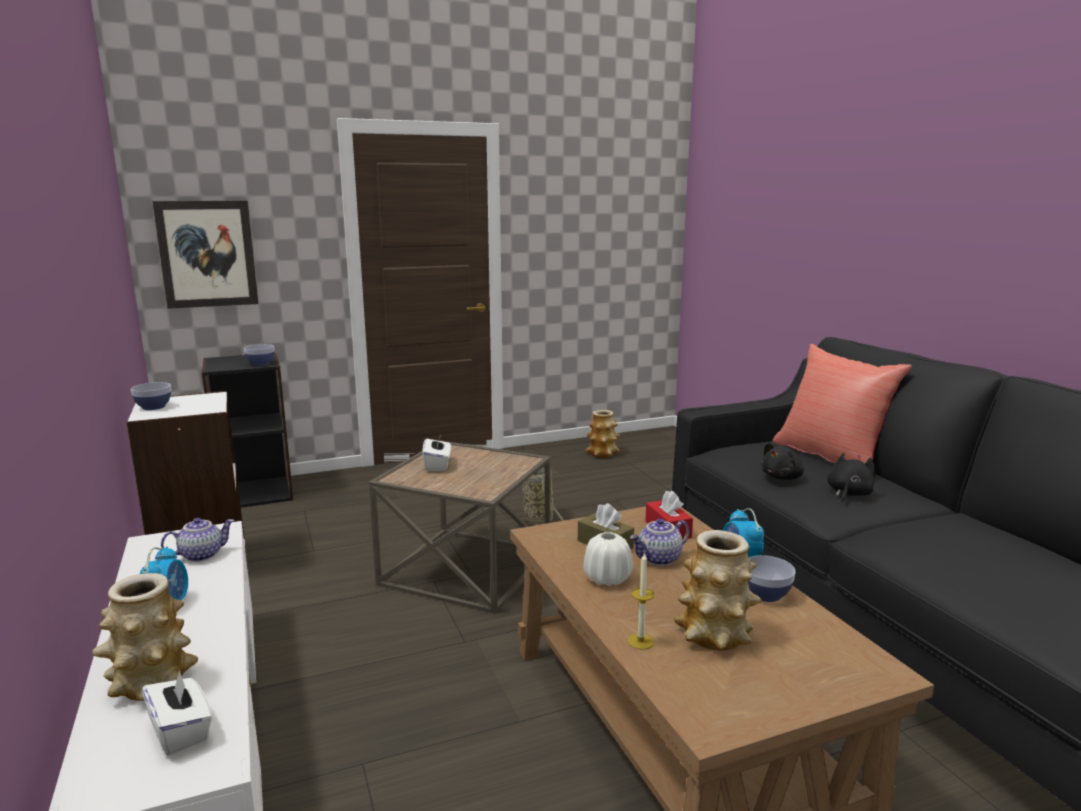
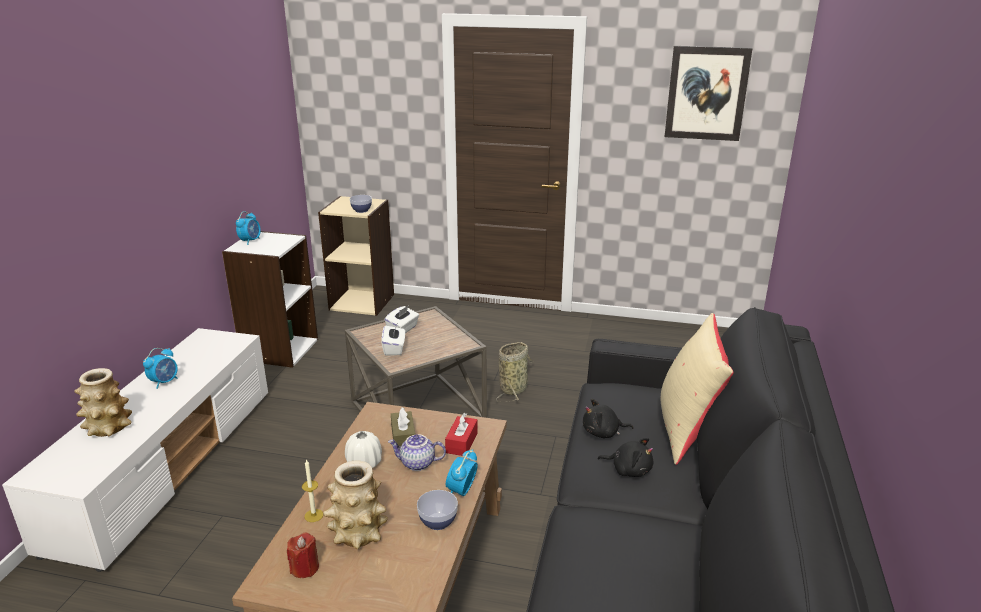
camera: 35 degrees right, 10 degrees up
bowl [131,382,171,410] -> alarm clock [236,211,261,245]
white tissue box [142,669,212,756] -> white tissue box moved to [381,325,405,356]
picture [153,201,258,309] -> picture moved to [665,46,753,141]
teapot [161,518,235,562] -> none
black bookcase [202,353,293,508] -> beige bookcase [318,196,394,316]
vase [585,410,620,458] -> none
red pillow [773,344,912,463] -> beige pillow [661,313,734,465]
black plush toy [827,453,875,502] -> black plush toy turned 45 degrees clockwise [598,438,654,477]
none -> red candle [287,532,319,578]

